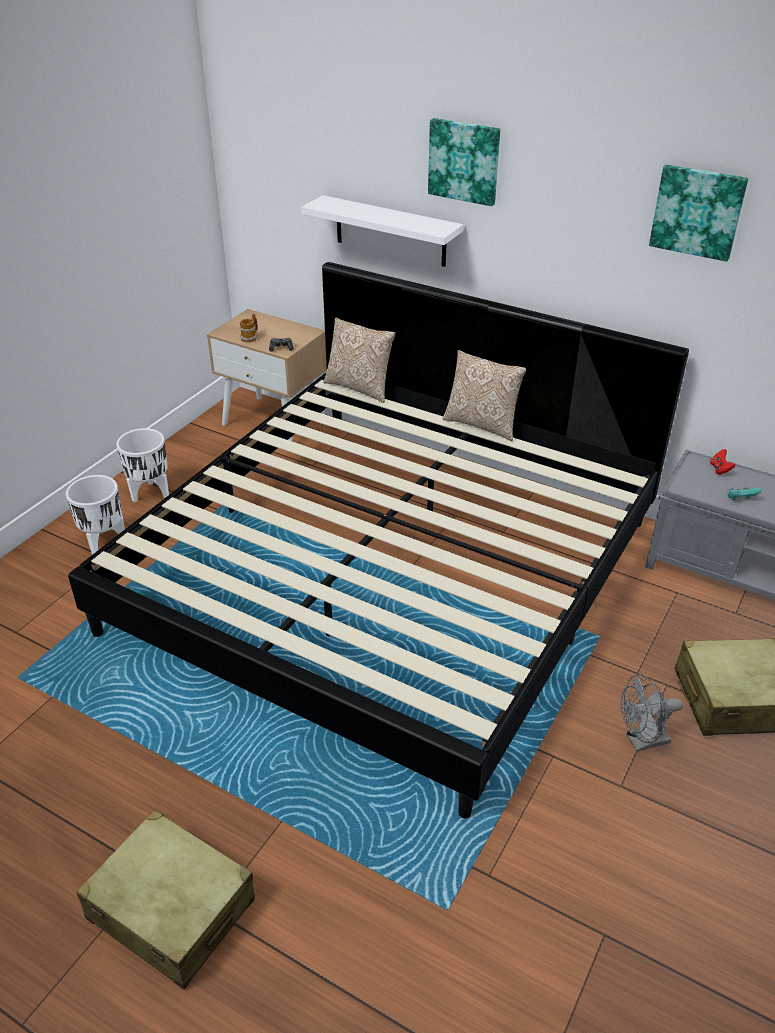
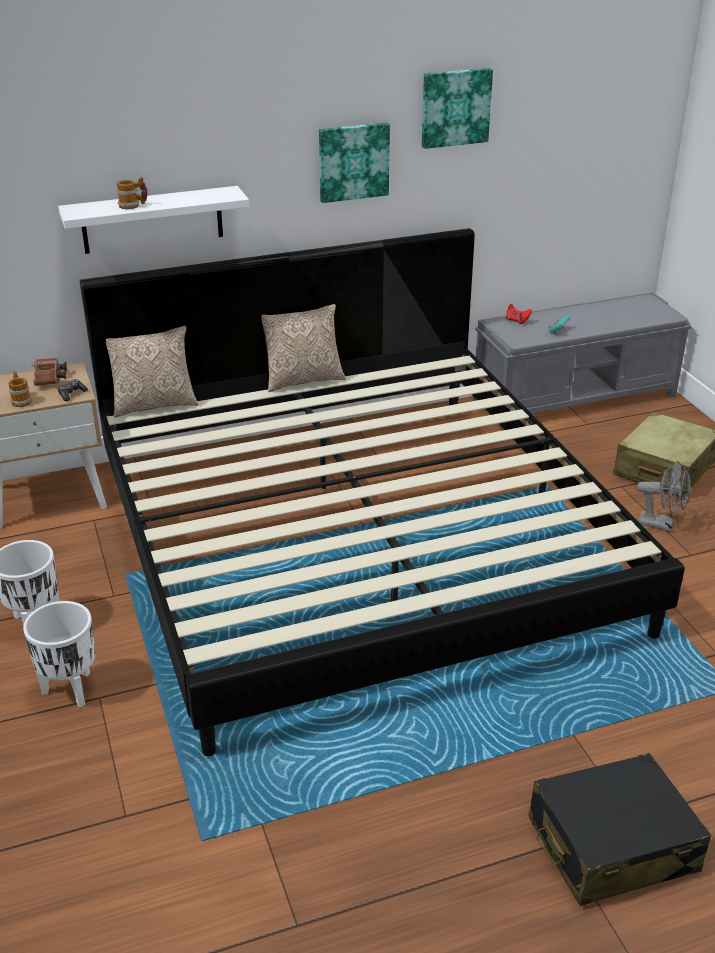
camera: 50 degrees left, 5 degrees down
beige suitcase [76,810,255,990] -> black suitcase [528,753,711,906]
picture [428,118,500,206] -> picture moved to [319,123,390,203]
grey fan [620,674,683,752] -> grey fan turned 90 degrees counterclockwise [636,461,691,532]
none -> brown binoculars [31,358,67,386]
none -> mug [117,177,148,209]

